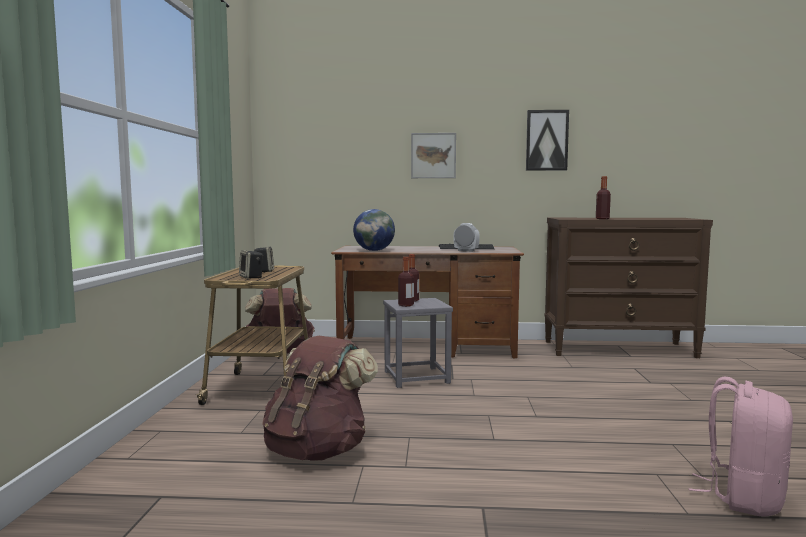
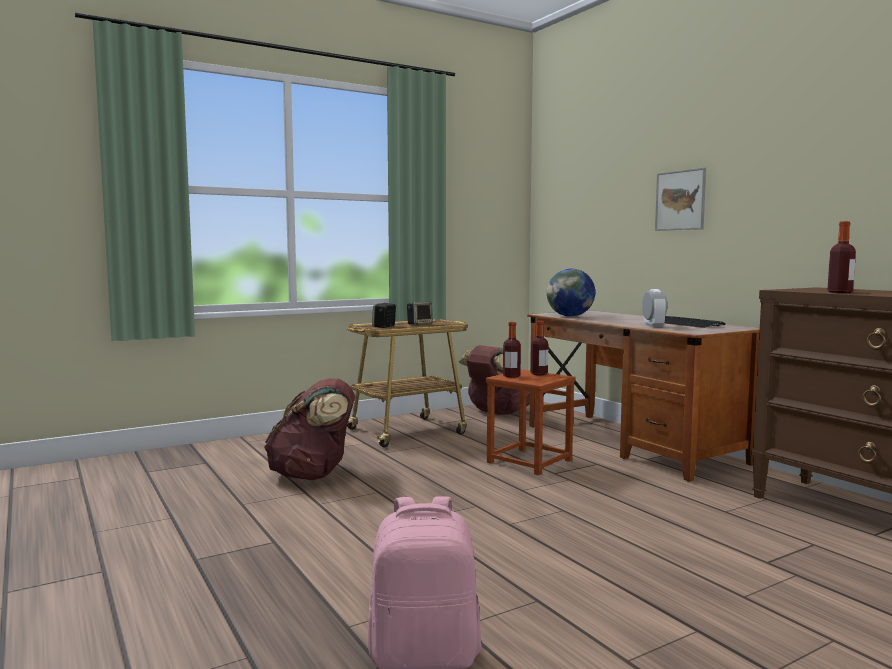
camera: 55 degrees right, 0 degrees up
grey stool [383,298,453,388] -> brown stool [486,370,576,476]
picture [526,110,569,171] -> none

